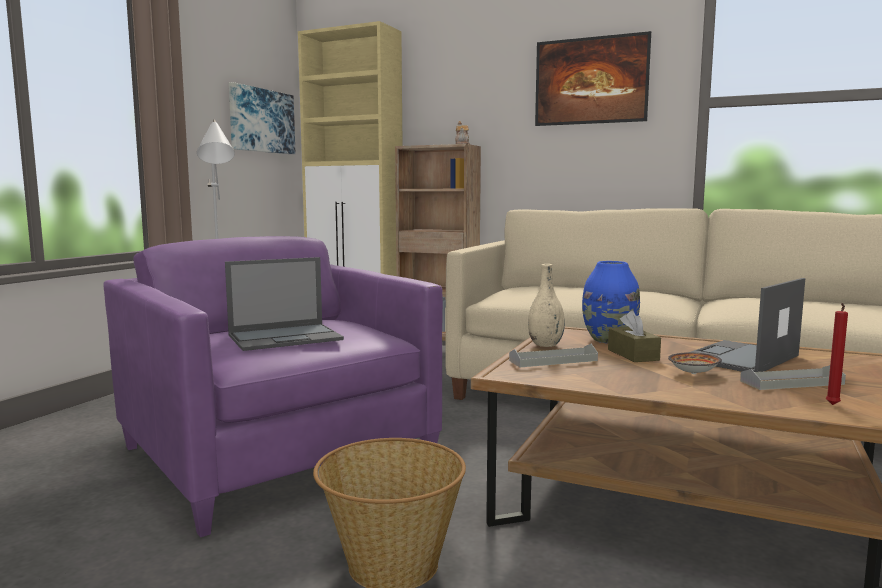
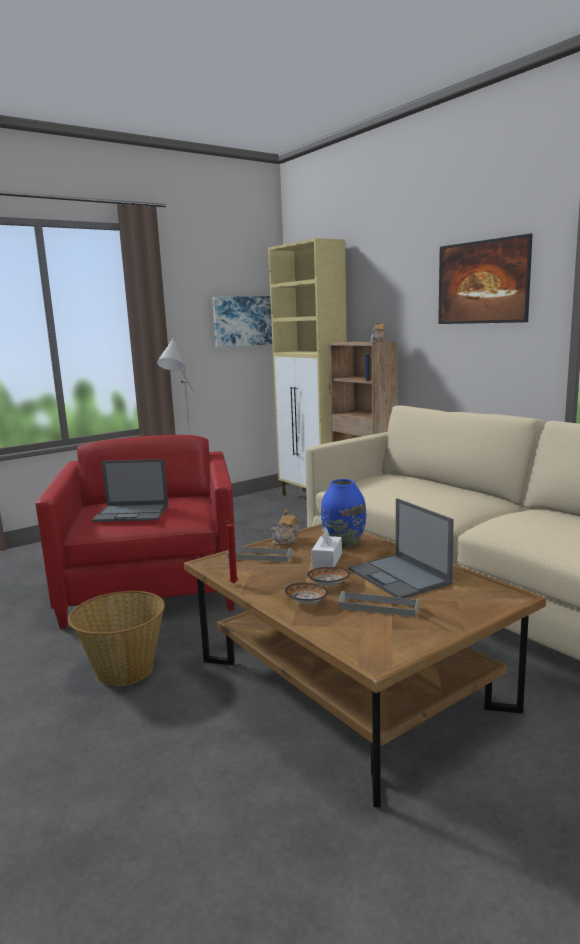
camera: 30 degrees right, 5 degrees up
purple armchair [104,236,443,537] -> red armchair [35,435,235,629]
beige vase [528,264,565,347] -> teapot [271,509,300,545]
brown tissue box [608,311,661,362] -> white tissue box [311,526,342,568]
laptop [691,278,805,372] -> laptop turned 105 degrees counterclockwise [348,498,454,598]
red candle [826,303,848,405] -> red candle moved to [223,519,238,583]
none -> bowl [285,583,328,604]

